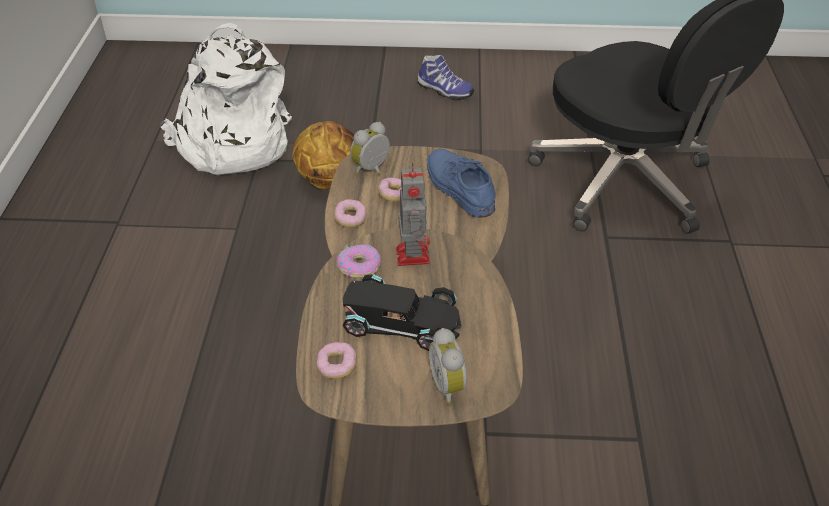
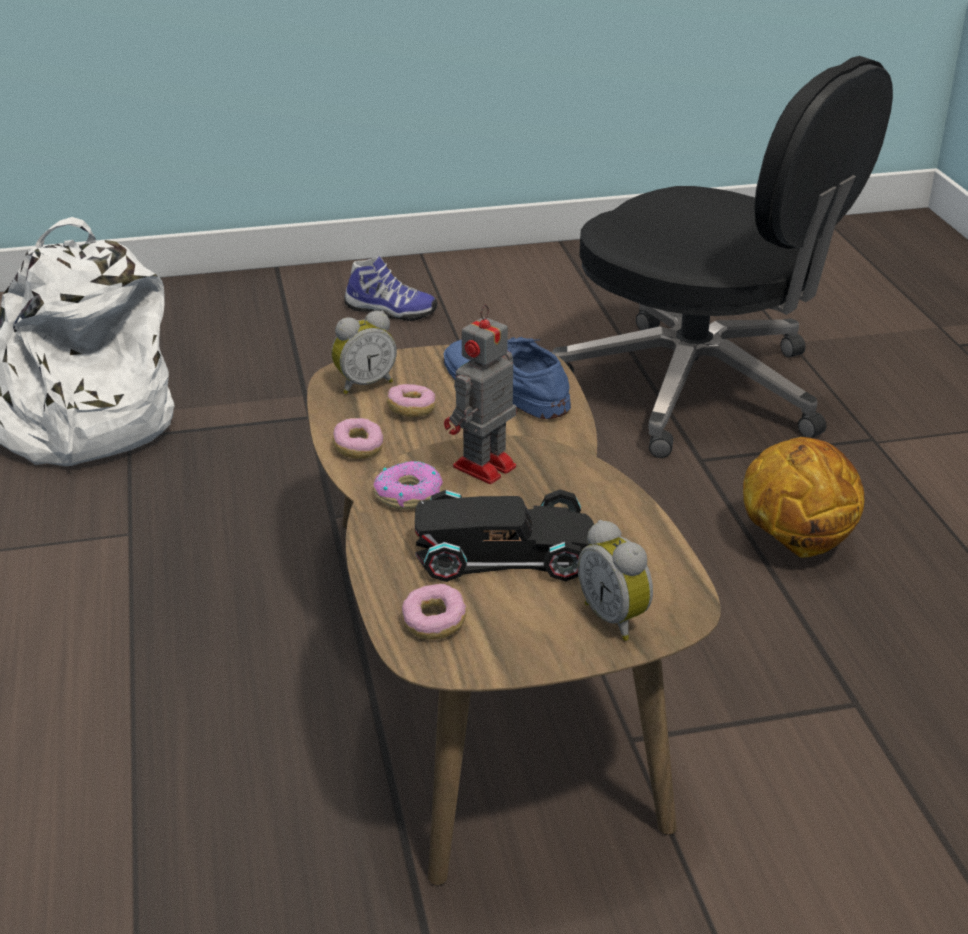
camera: 15 degrees left, 10 degrees down
basketball [292,121,354,190] -> basketball moved to [743,437,864,558]
alarm clock [350,122,390,175] -> alarm clock turned 150 degrees counterclockwise [332,311,397,394]
toy robot [396,162,430,266] -> toy robot turned 120 degrees counterclockwise [444,305,516,484]

